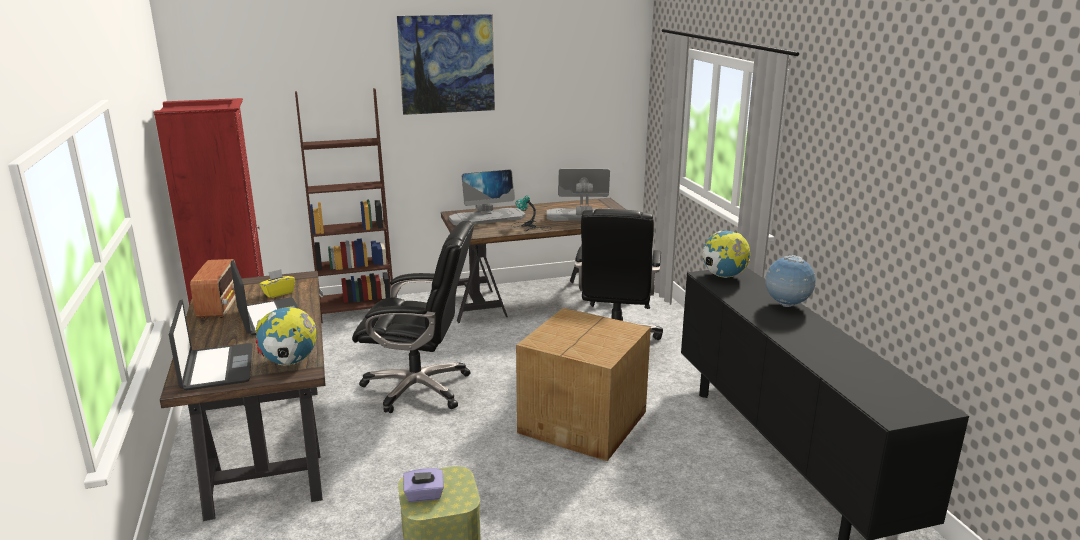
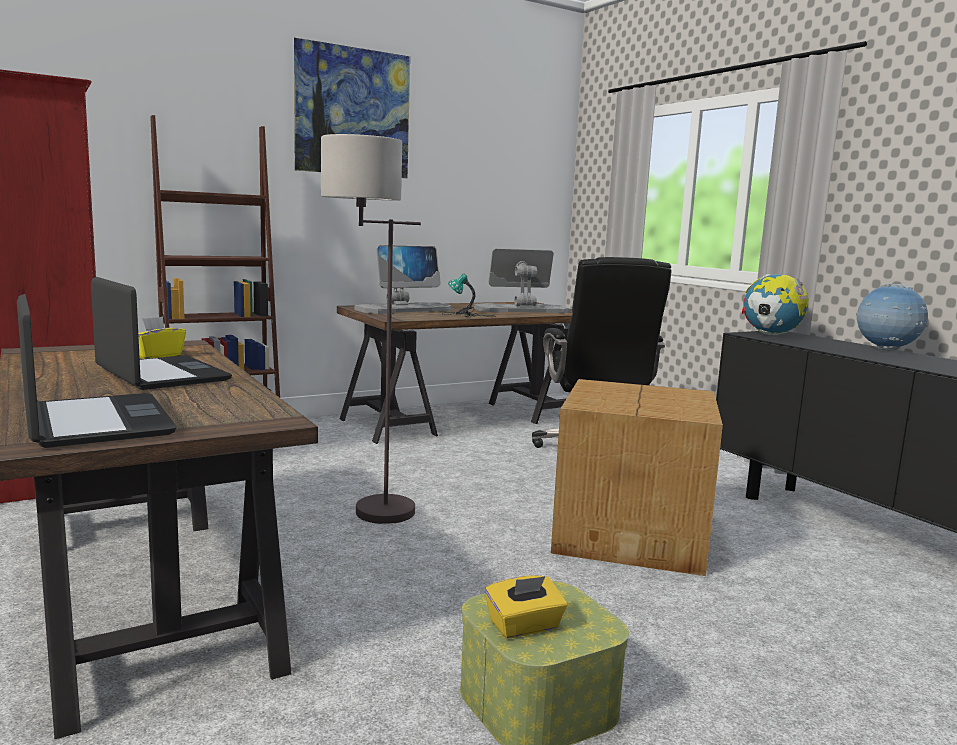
camera: 15 degrees left, 10 degrees down
radio [190,259,236,319] -> none
globe [255,307,317,365] -> none
black office chair [352,221,474,413] -> grey floor lamp [321,134,421,524]
purple tissue box [403,468,444,502] -> yellow tissue box [485,575,567,639]

